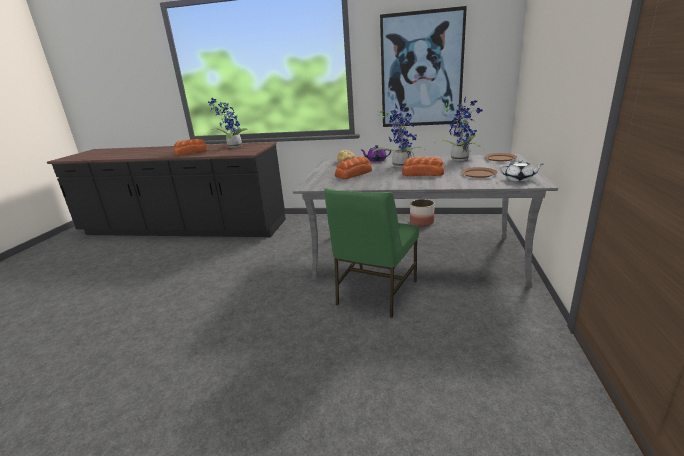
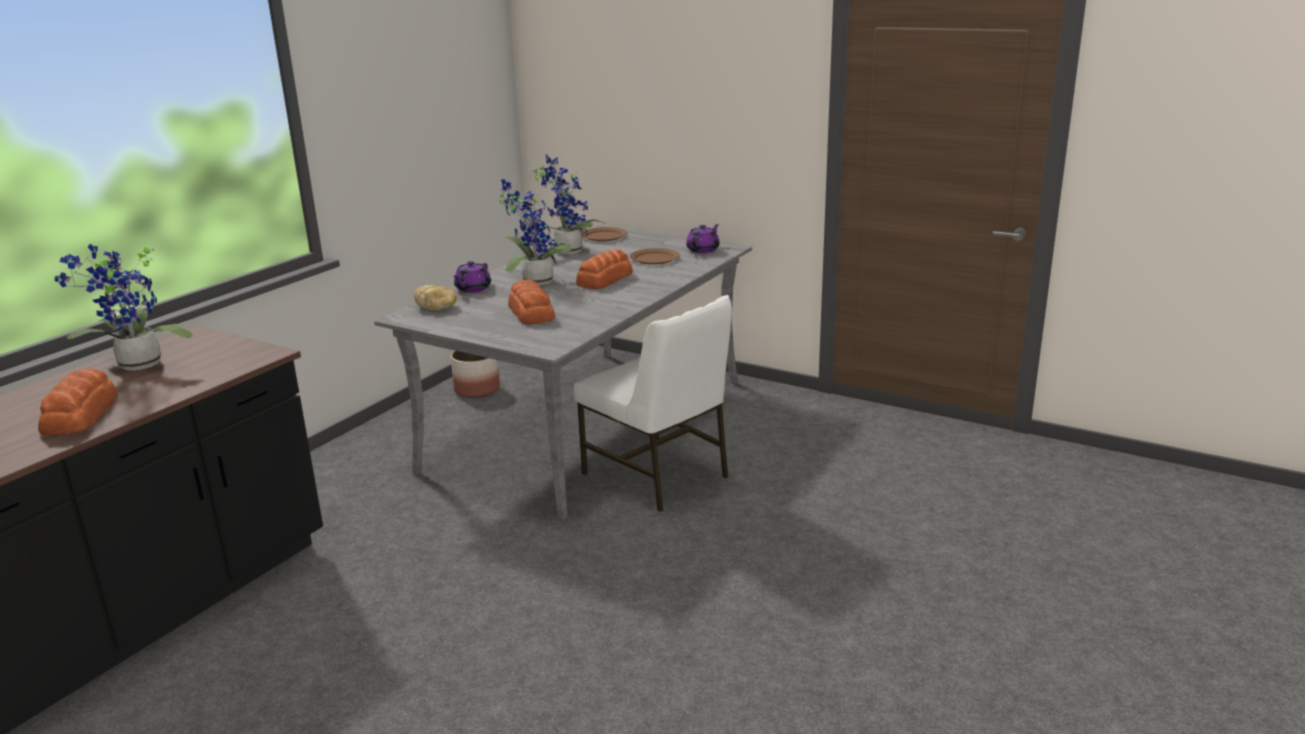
camera: 70 degrees left, 0 degrees up
green chair [324,188,419,318] -> white chair [574,295,732,512]
picture [380,6,467,127] -> none
white teapot [499,159,543,181] -> purple teapot [686,224,720,253]

